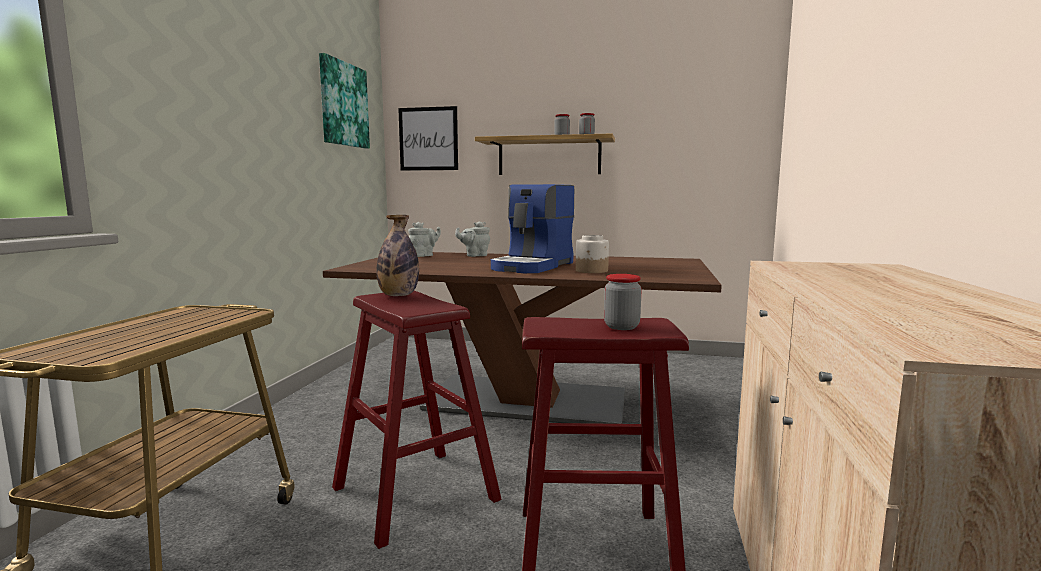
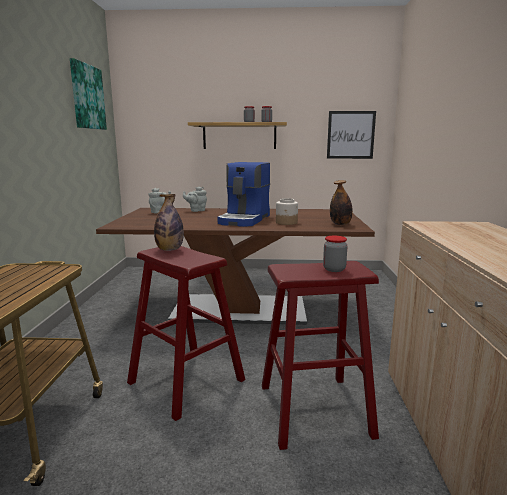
camera: 10 degrees left, 5 degrees up
picture [398,106,458,171] -> picture moved to [327,111,376,159]
none -> bottle [330,180,353,225]

